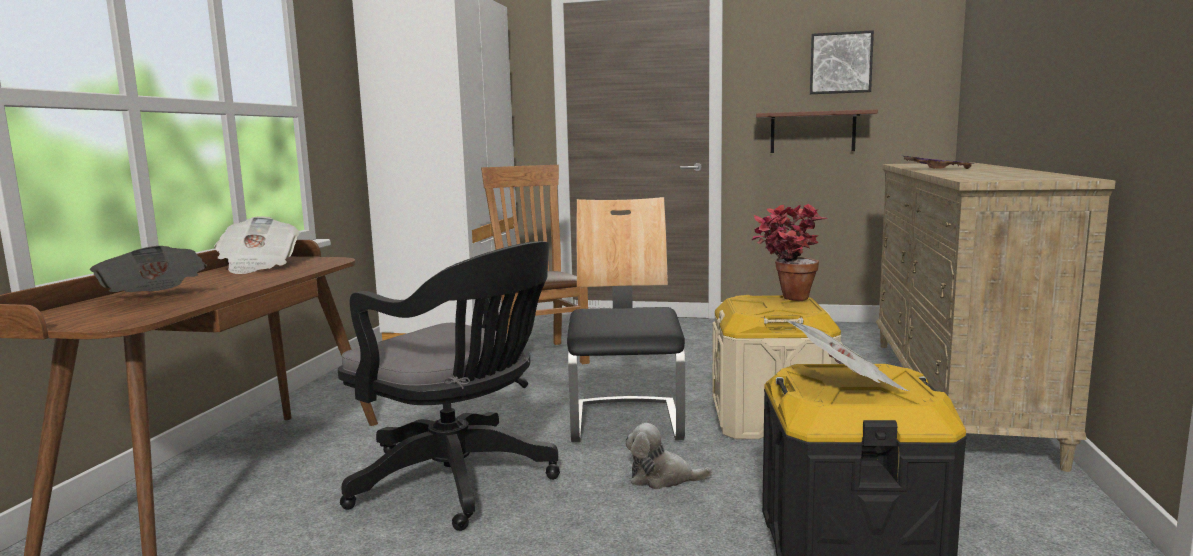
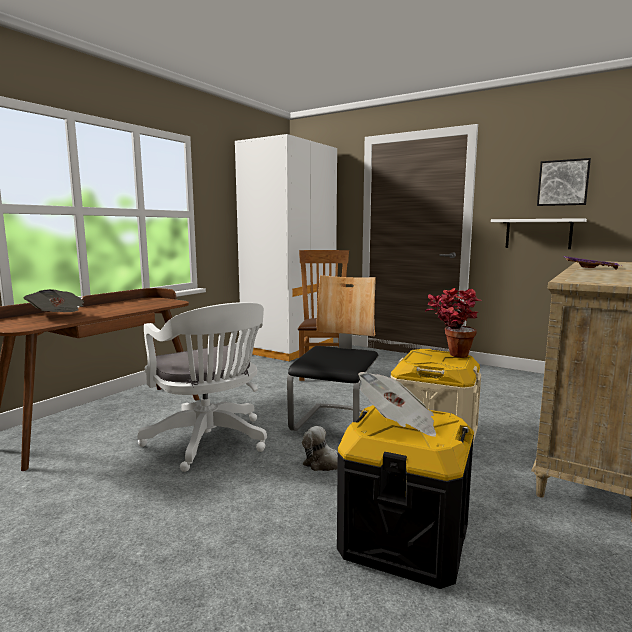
camera: 20 degrees right, 0 degrees up
newspaper [214,216,300,274] -> none
black office chair [338,241,560,531] -> white office chair [138,302,267,472]
brown shelf [756,109,878,153] -> white shelf [491,218,587,249]

